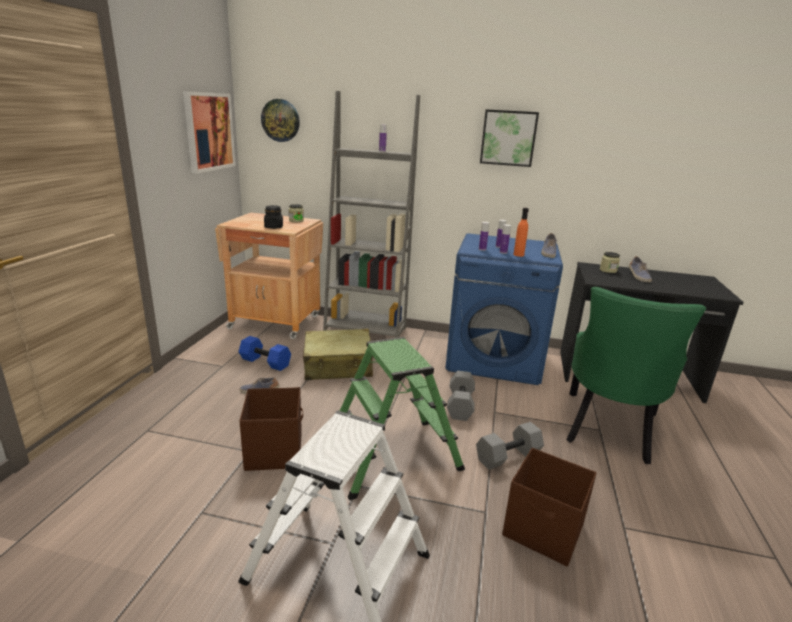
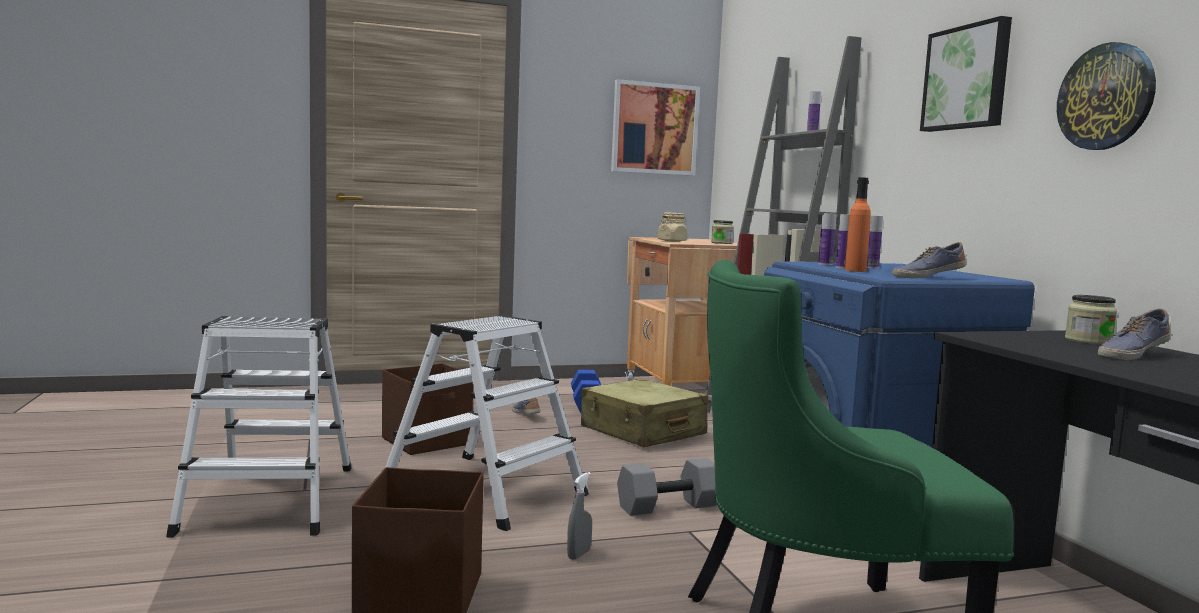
camera: 60 degrees right, 15 degrees down
wall clock [261,99,300,142] -> wall clock moved to [1057,42,1156,150]
black jar [264,205,283,229] -> beige jar [658,212,688,242]
green step ladder [340,337,465,500] -> white step ladder [386,315,589,531]
grey dumbbell [476,422,544,470] -> grey spray bottle [567,472,592,560]

